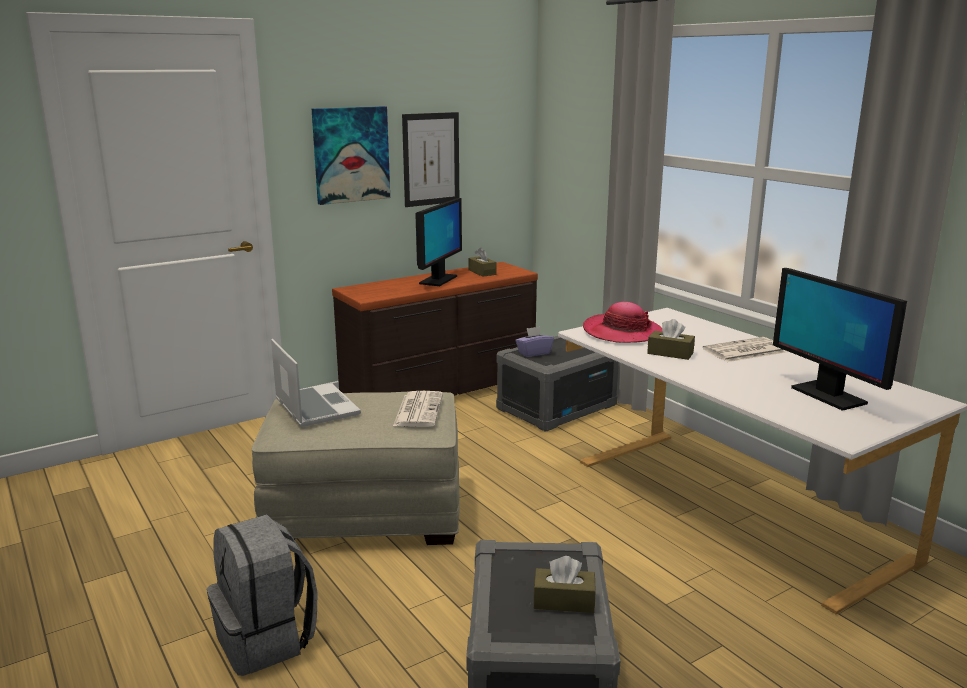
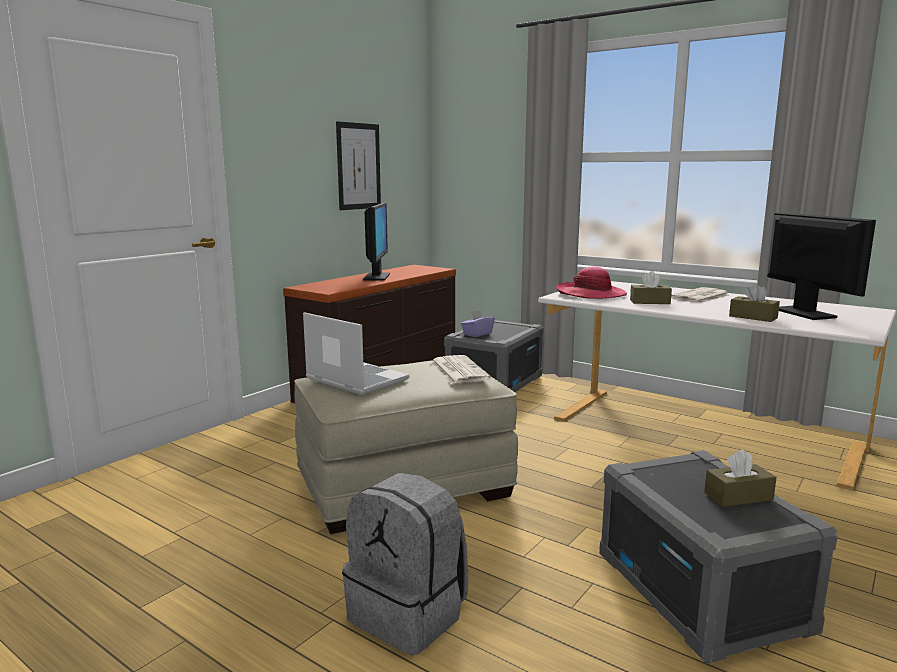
camera: 20 degrees left, 5 degrees down
picture [312,106,390,205] -> none
brown tissue box [468,247,496,277] -> brown tissue box moved to [729,283,780,322]
monitor [773,268,907,411] -> monitor turned 150 degrees counterclockwise [767,212,876,320]

